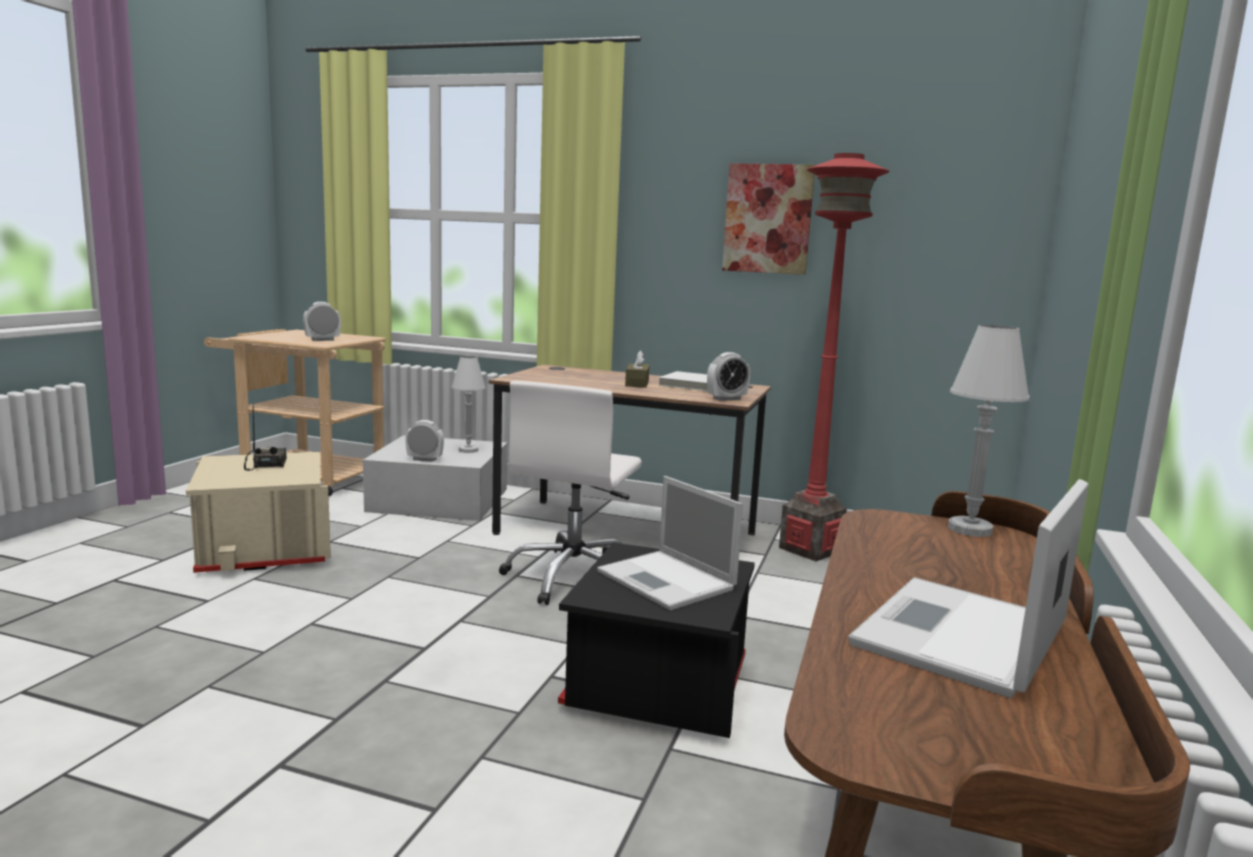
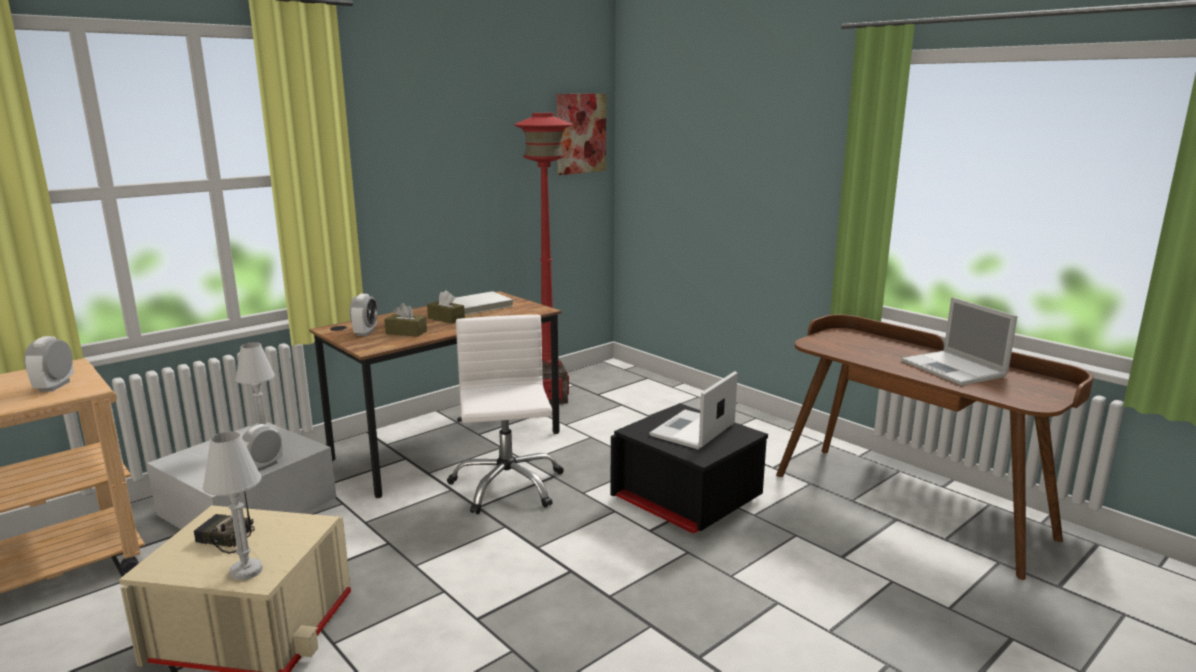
camera: 60 degrees left, 5 degrees up
white office chair [499,381,642,605] -> white office chair turned 150 degrees counterclockwise [447,315,564,514]
laptop [597,476,743,610] -> laptop turned 135 degrees clockwise [650,371,738,450]
alarm clock [707,352,750,401] -> alarm clock moved to [350,294,378,336]
picture [722,163,815,275] -> picture moved to [556,94,606,175]
white table lamp [948,325,1029,537] -> white table lamp moved to [203,431,263,580]
none -> brown tissue box [384,303,427,337]

